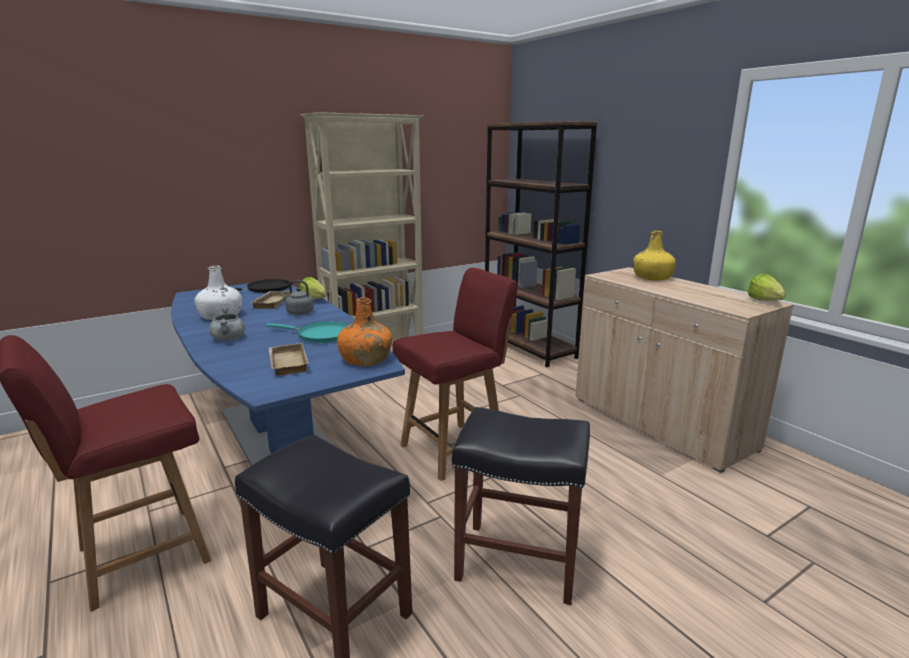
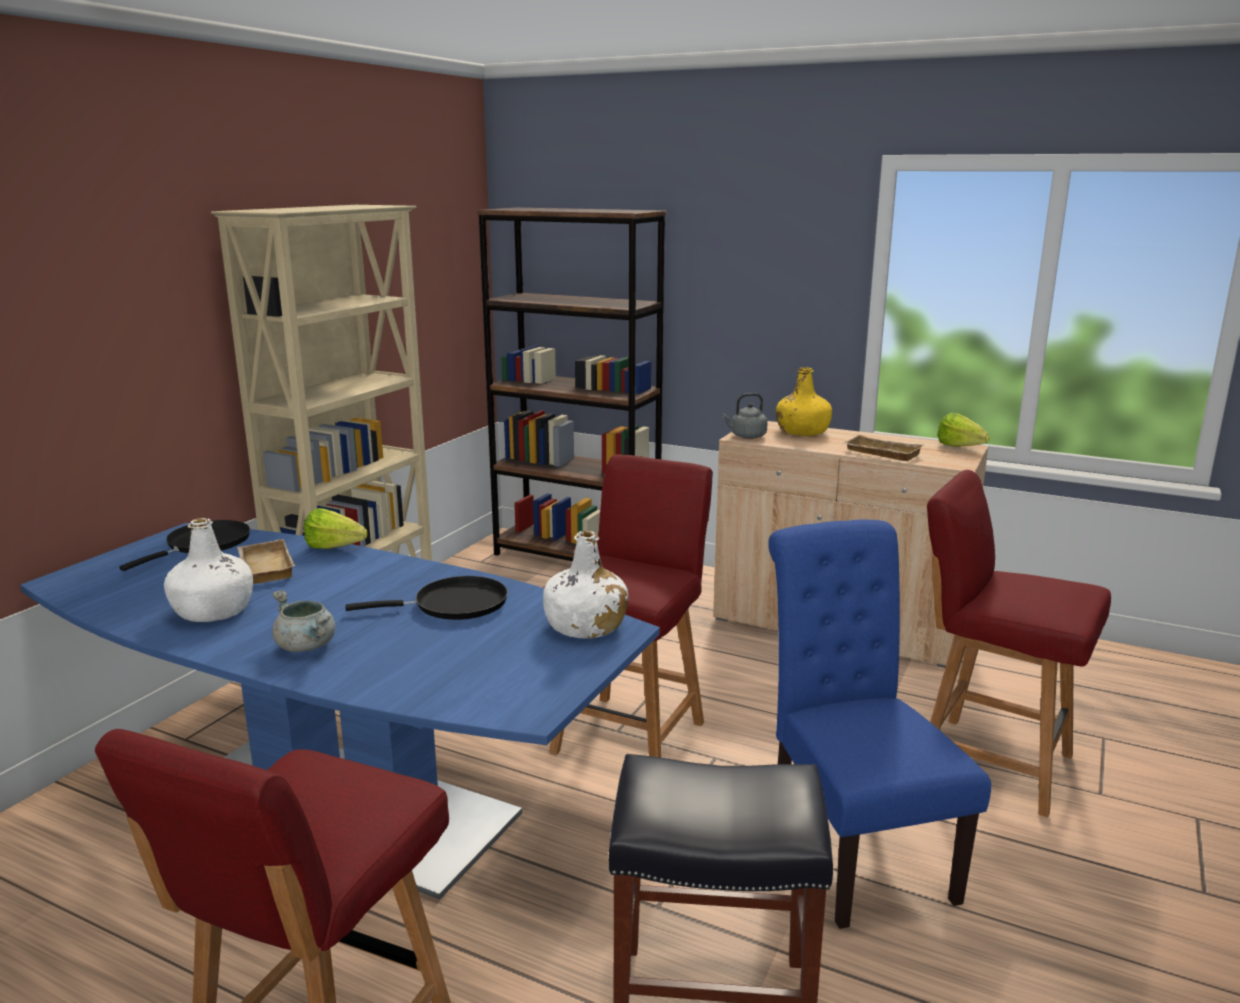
camera: 30 degrees left, 0 degrees up
turquoise frying pan [266,321,350,343] -> black frying pan [345,576,508,620]
beige tray [268,343,309,376] -> beige tray moved to [843,435,925,461]
grey kettle [281,280,314,315] -> grey kettle moved to [722,393,768,439]
orange bottle [337,297,392,366] -> white bottle [543,531,628,639]
black stool [452,407,590,605] -> blue chair [768,520,991,929]
none -> red chair [927,470,1111,818]

